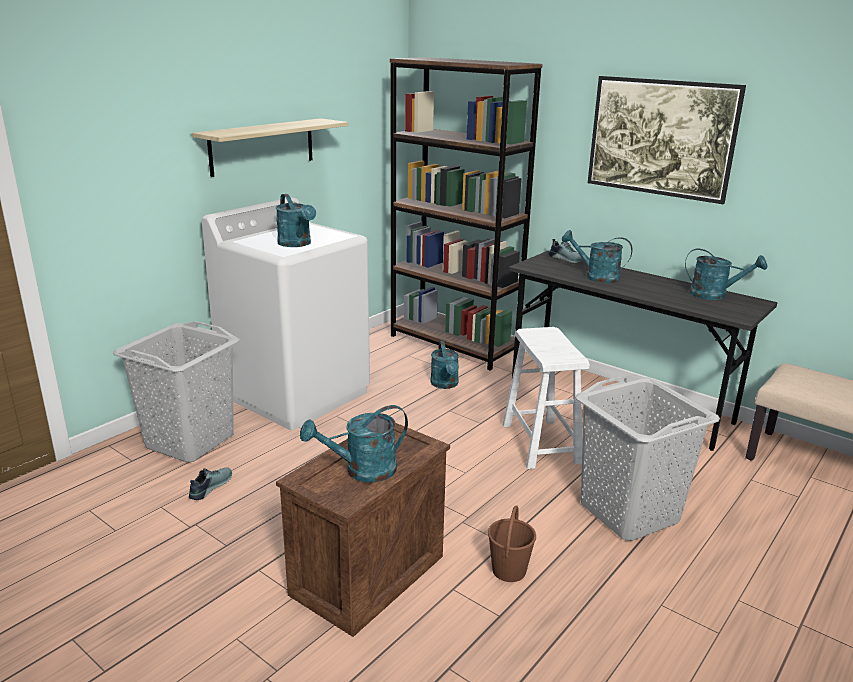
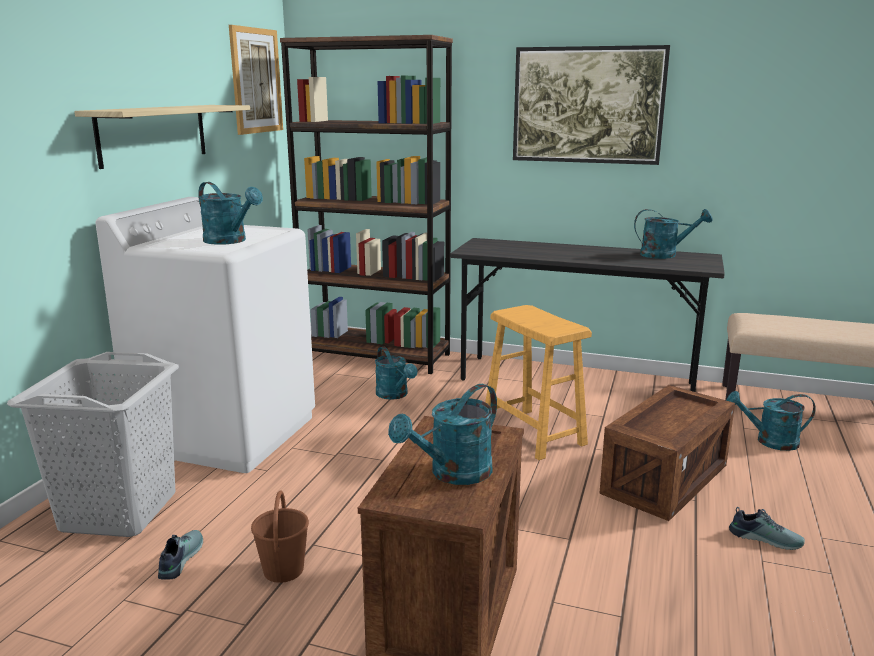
camera: 20 degrees left, 5 degrees down
brown bucket [488,505,536,582] -> brown bucket moved to [251,490,309,583]
white stool [502,327,590,469] -> brown stool [485,305,592,460]
shoe [549,239,584,263] -> shoe moved to [729,507,805,550]
turquoise watering can [562,230,632,283] -> turquoise watering can moved to [726,391,816,451]
grey laundry basket [575,375,720,541] -> crate [599,385,735,521]
none -> picture [229,25,283,135]

